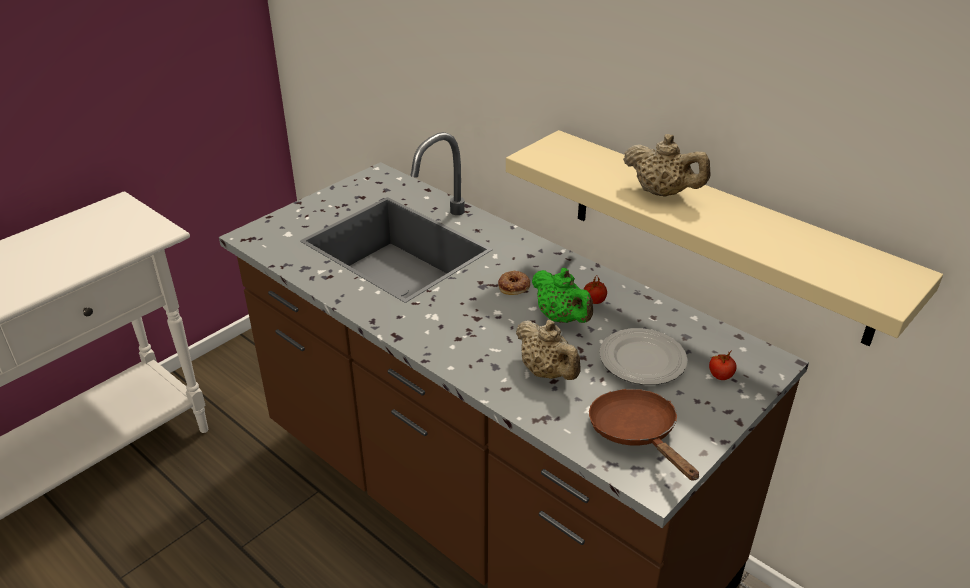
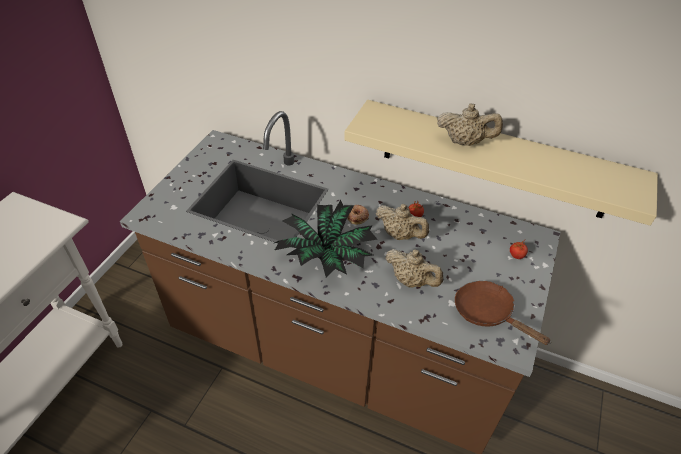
camera: 20 degrees left, 10 degrees up
green teapot [532,268,593,323] -> beige teapot [376,204,429,240]
plate [599,328,688,385] -> none
none -> potted plant [275,200,378,277]

